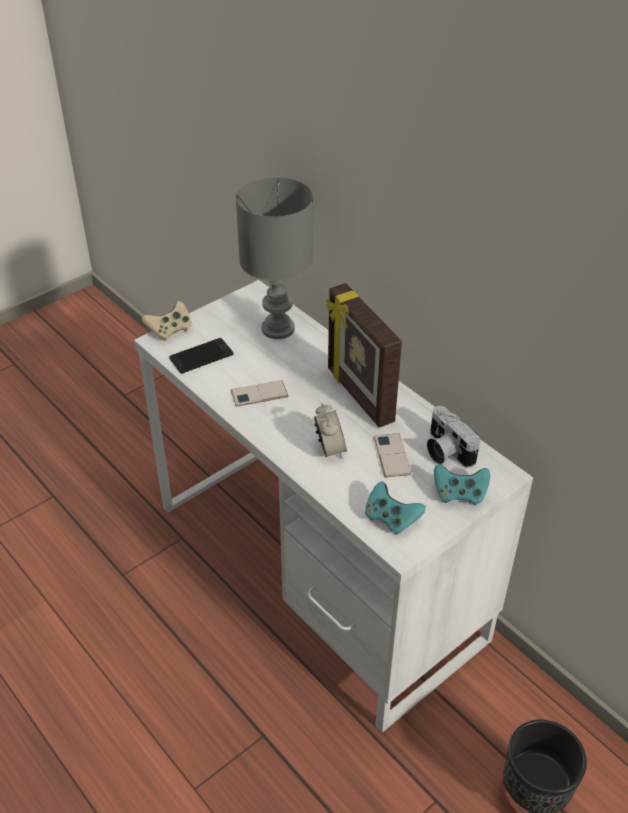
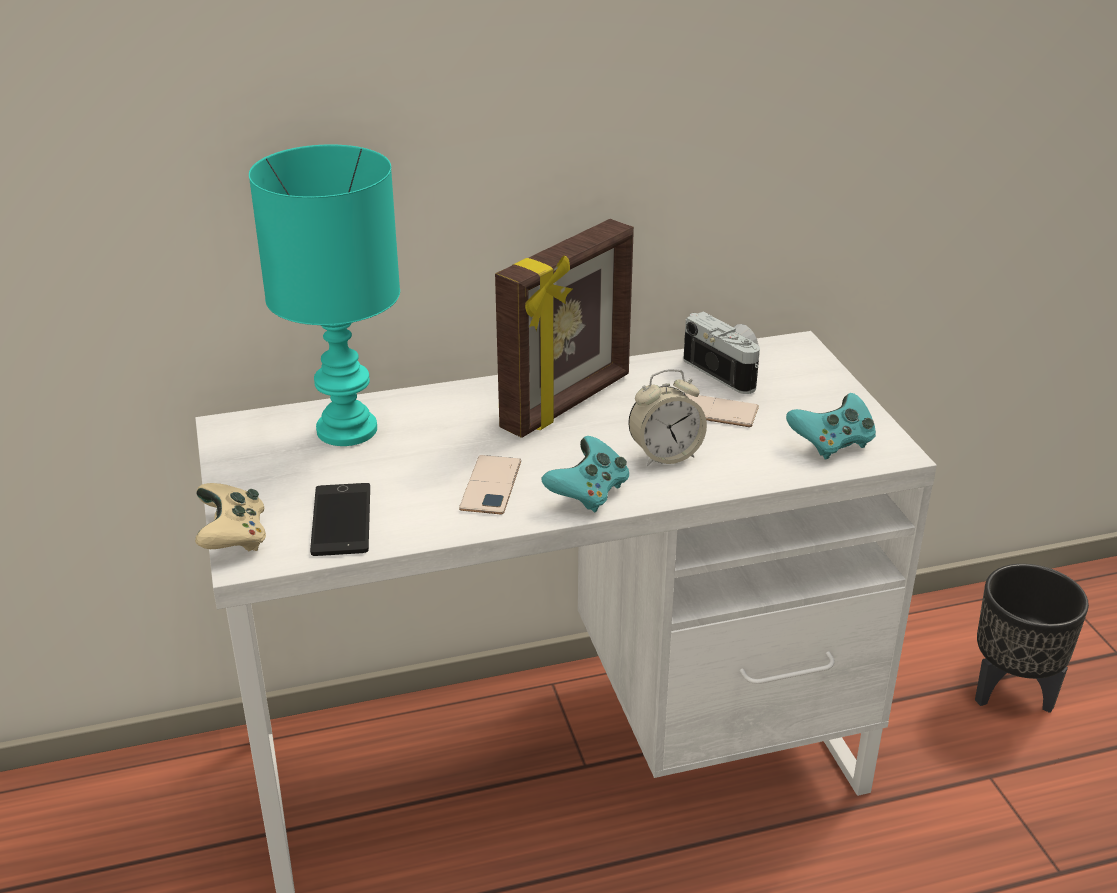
camera: 65 degrees left, 10 degrees down
grey table lamp [236,176,313,339] -> turquoise table lamp [249,144,400,446]
alarm clock [314,404,347,459] -> alarm clock turned 150 degrees clockwise [628,369,707,466]
picture frame [326,283,402,428] -> picture frame turned 45 degrees counterclockwise [495,219,634,438]
camera [427,406,480,468] -> camera turned 120 degrees counterclockwise [684,312,760,394]
turquoise game controller [434,464,490,505] -> turquoise game controller moved to [541,436,629,513]

